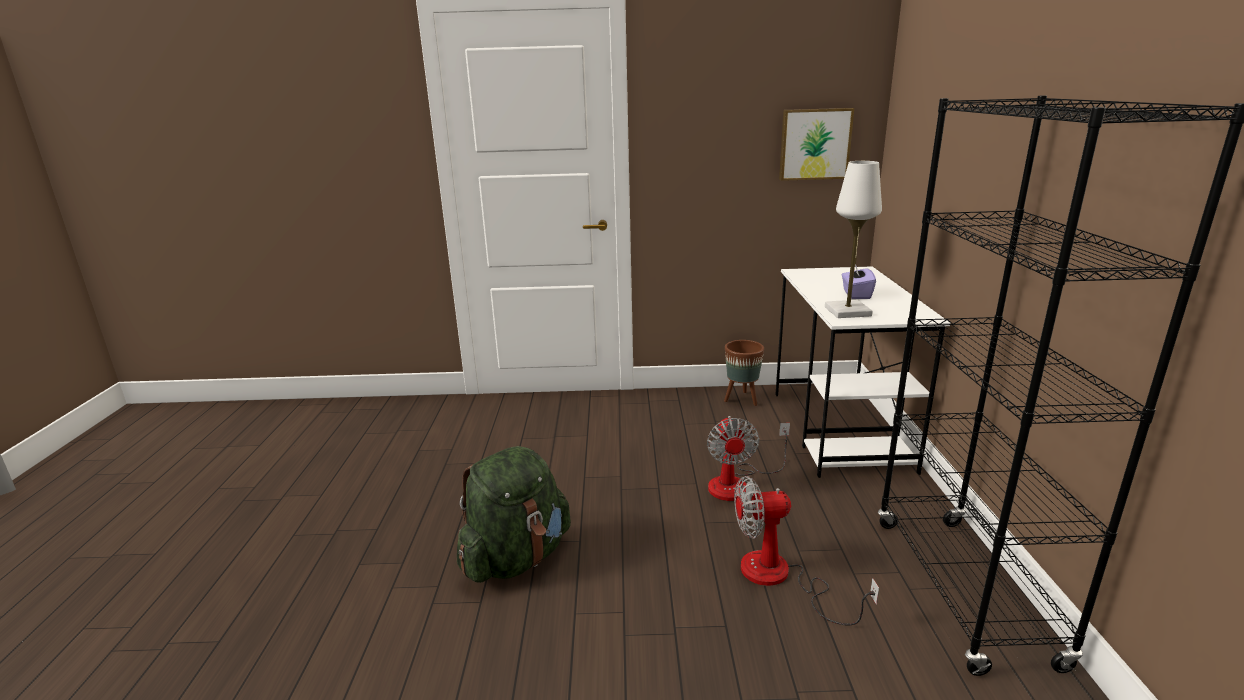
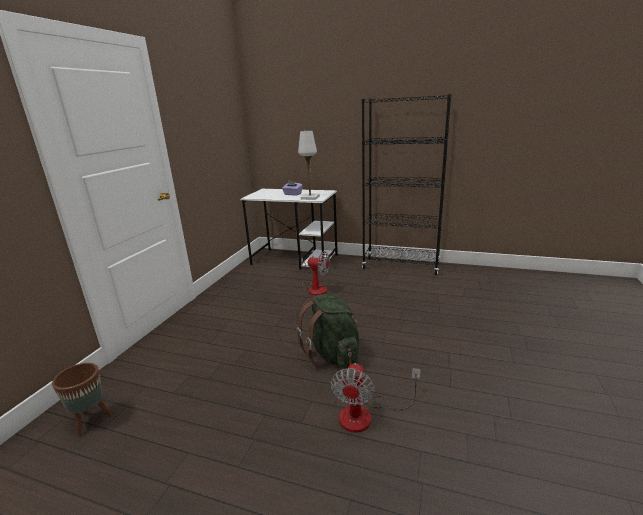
camera: 70 degrees left, 0 degrees up
brown planter [724,340,764,406] -> brown planter moved to [52,363,113,436]
fan [734,476,879,625] -> fan moved to [331,363,421,432]
picture [779,108,854,181] -> none

